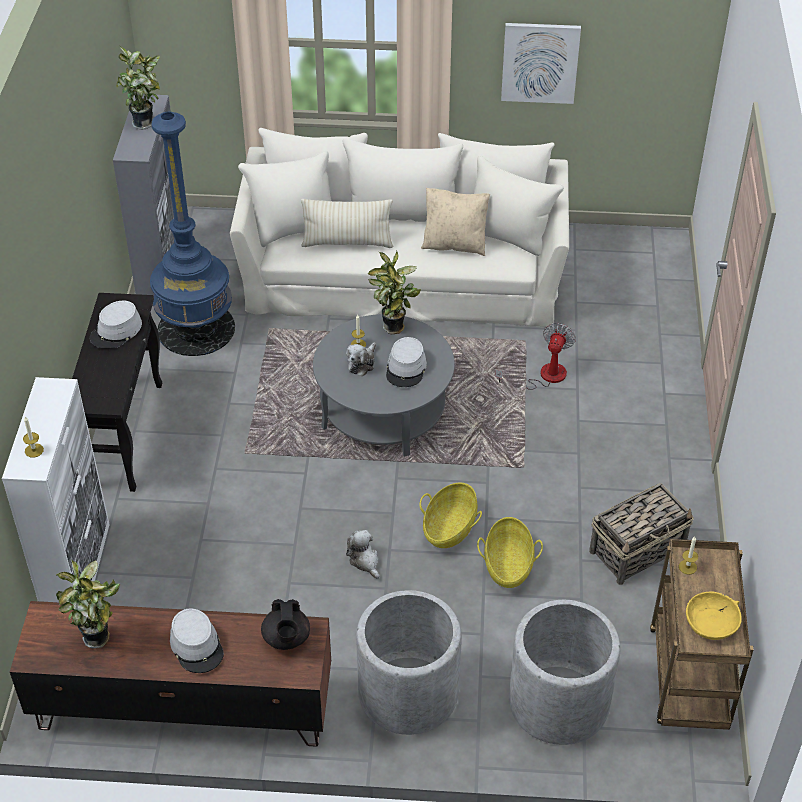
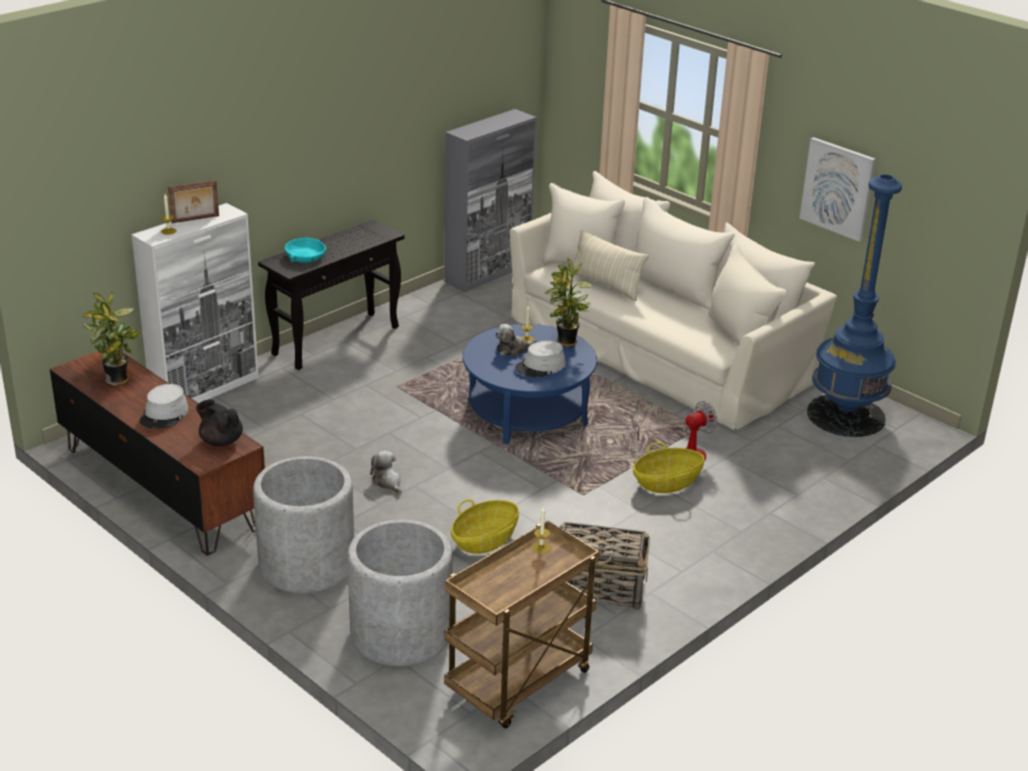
camera: 40 degrees right, 15 degrees down
grey hat [89,301,142,349] -> none
potted plant [116,46,160,129] -> none
blue floor lamp [150,111,235,356] -> blue floor lamp moved to [807,174,902,437]
black teapot [261,599,310,650] -> black teapot turned 90 degrees clockwise [196,399,243,447]
grey coffee table [313,314,455,457] -> blue coffee table [463,324,597,445]
plush toy [346,530,379,579] -> plush toy turned 45 degrees counterclockwise [370,451,402,494]
basket [419,483,482,548] -> basket moved to [633,442,704,493]
beige pillow [421,187,490,256] -> none
yellow bowl [686,591,742,640] -> none
none -> picture frame [168,180,219,223]
none -> turquoise bowl [285,238,326,262]

